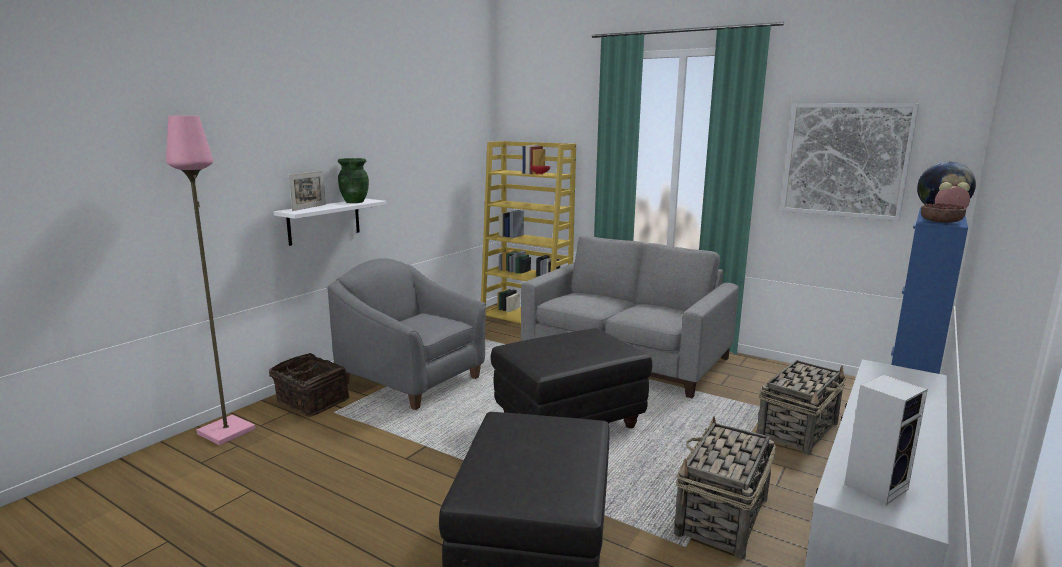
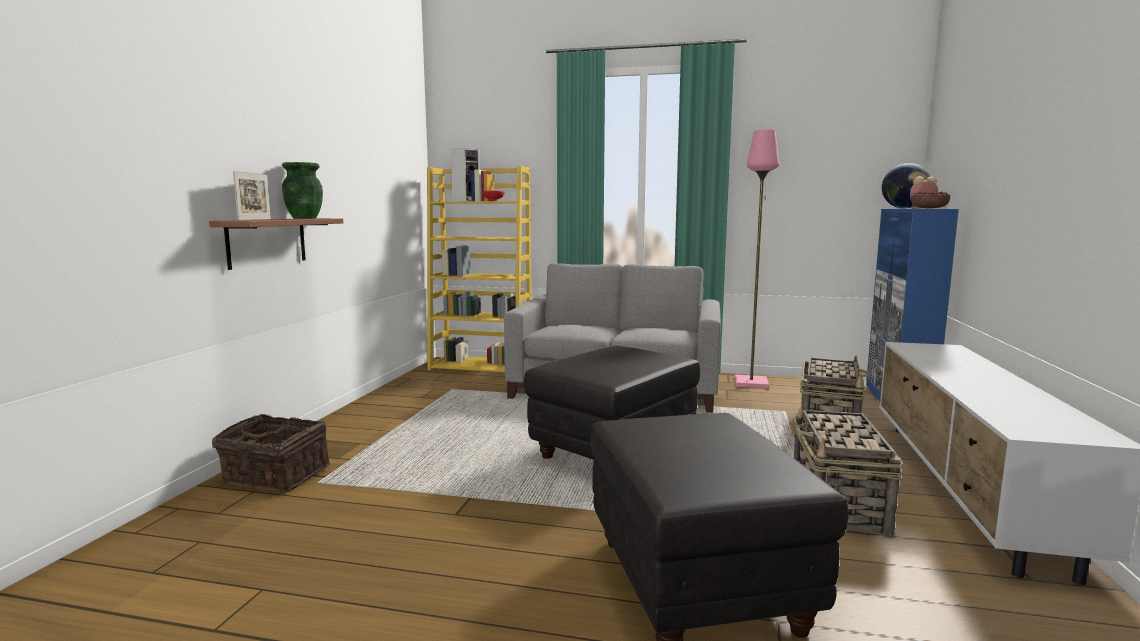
camera: 20 degrees left, 5 degrees down
pink floor lamp [166,116,255,445] -> pink floor lamp moved to [735,129,779,389]
white shelf [274,199,387,246] -> brown shelf [209,218,343,270]
grey armchair [328,258,486,410] -> none
picture [781,103,919,221] -> none
speaker [844,375,928,505] -> speaker moved to [451,148,480,201]

